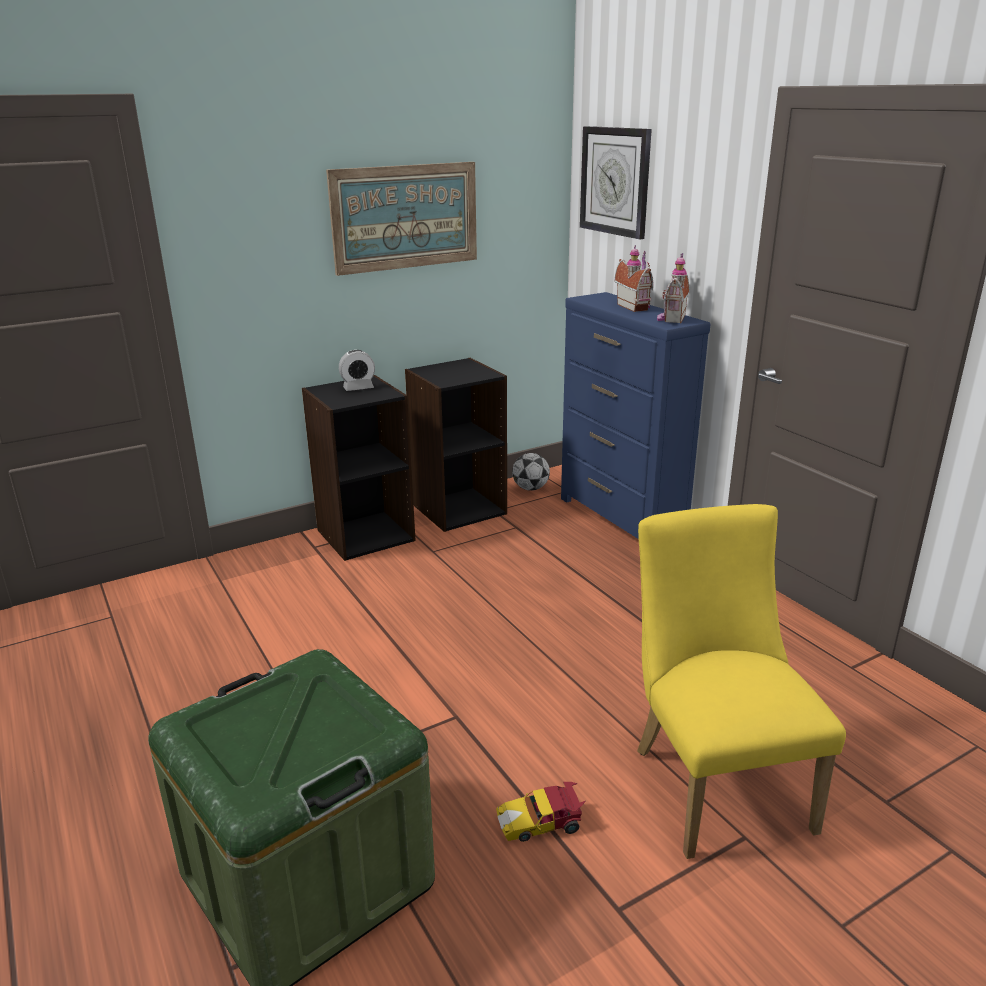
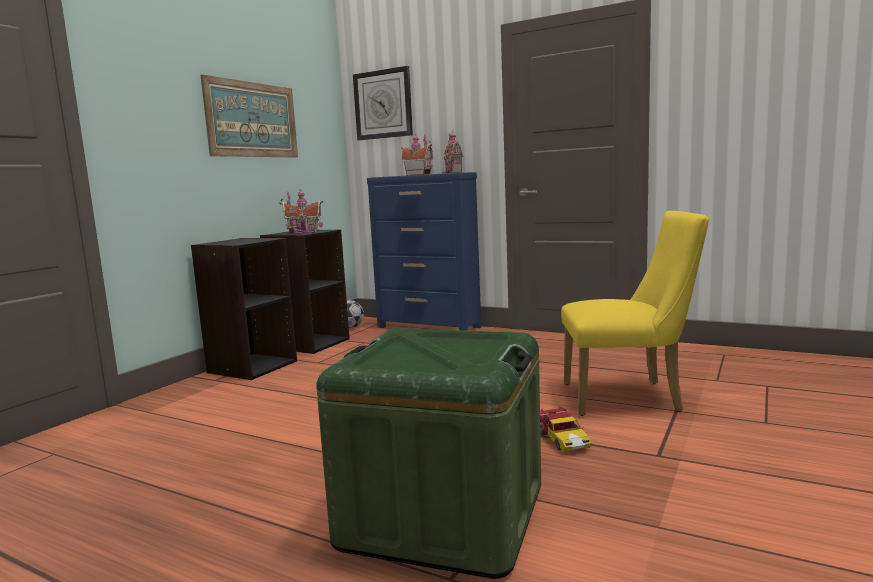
camera: 30 degrees left, 15 degrees down
alarm clock [339,350,375,391] -> none
toy car [496,782,586,842] -> toy car turned 60 degrees counterclockwise [540,406,591,452]
yellow chair [637,504,846,859] -> yellow chair turned 135 degrees clockwise [561,211,709,416]
none -> toy house [280,189,323,234]

